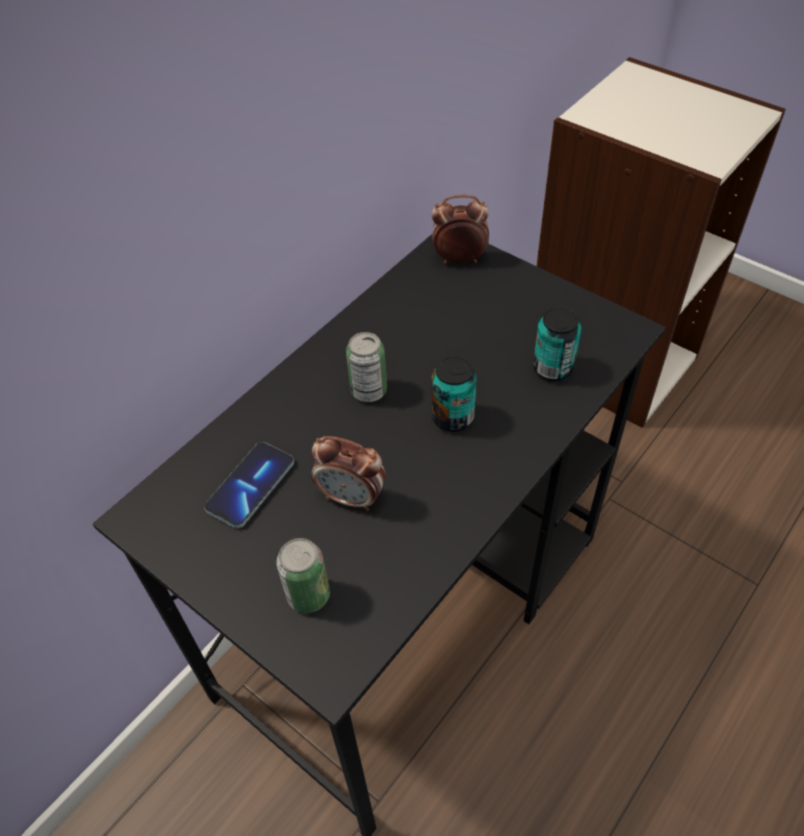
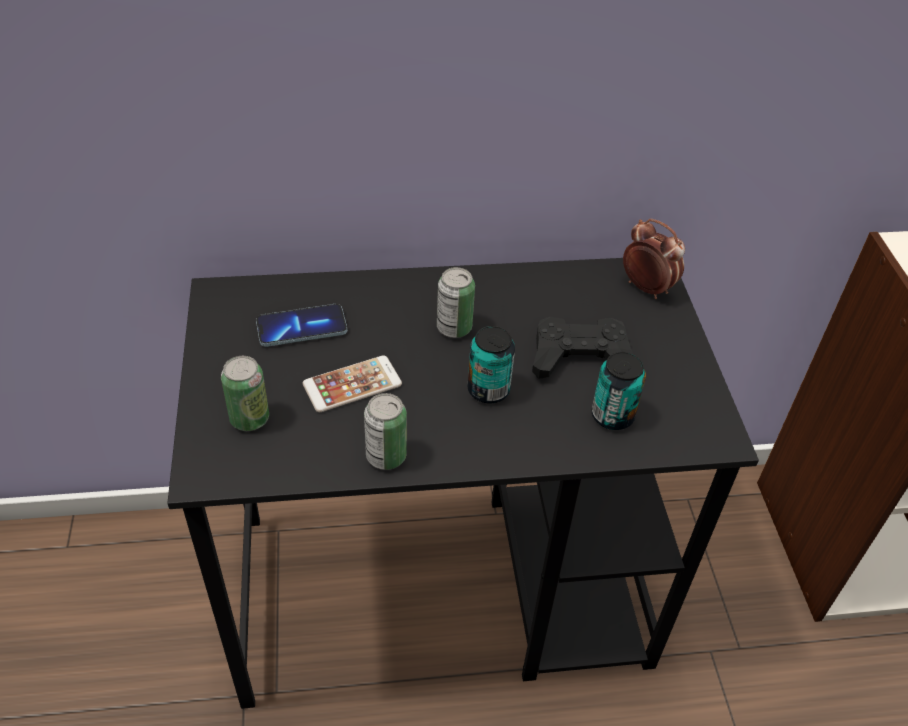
camera: 40 degrees right, 5 degrees down
alarm clock [311,436,386,511] -> phone [303,355,402,412]
none -> can [364,393,407,470]
none -> black game controller [532,317,633,379]

